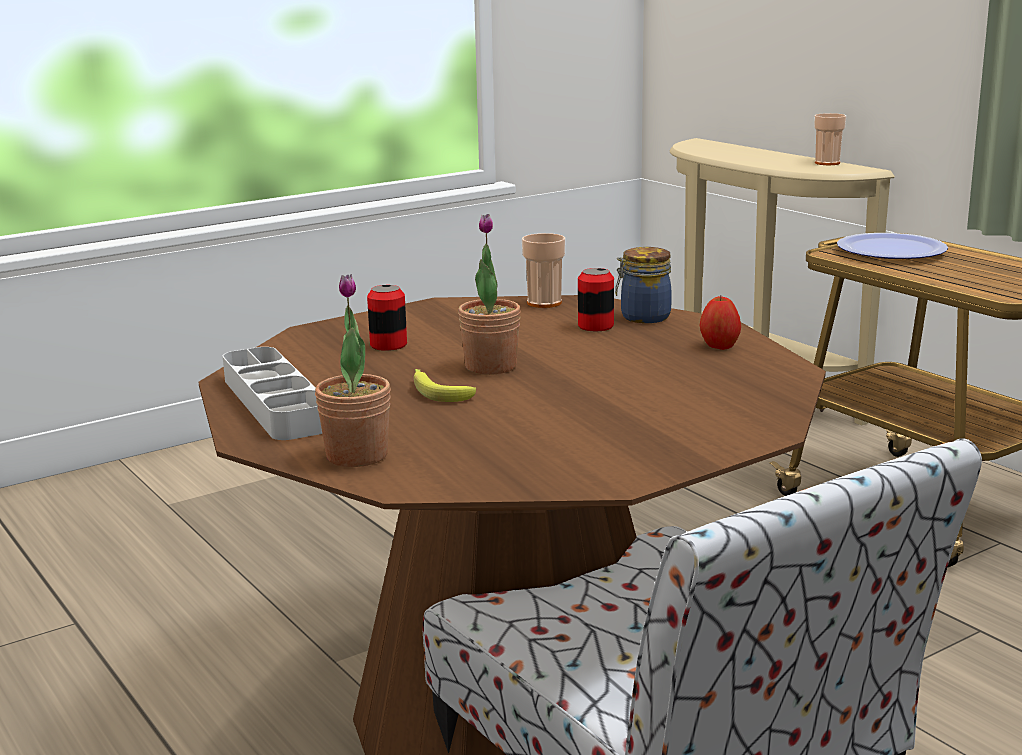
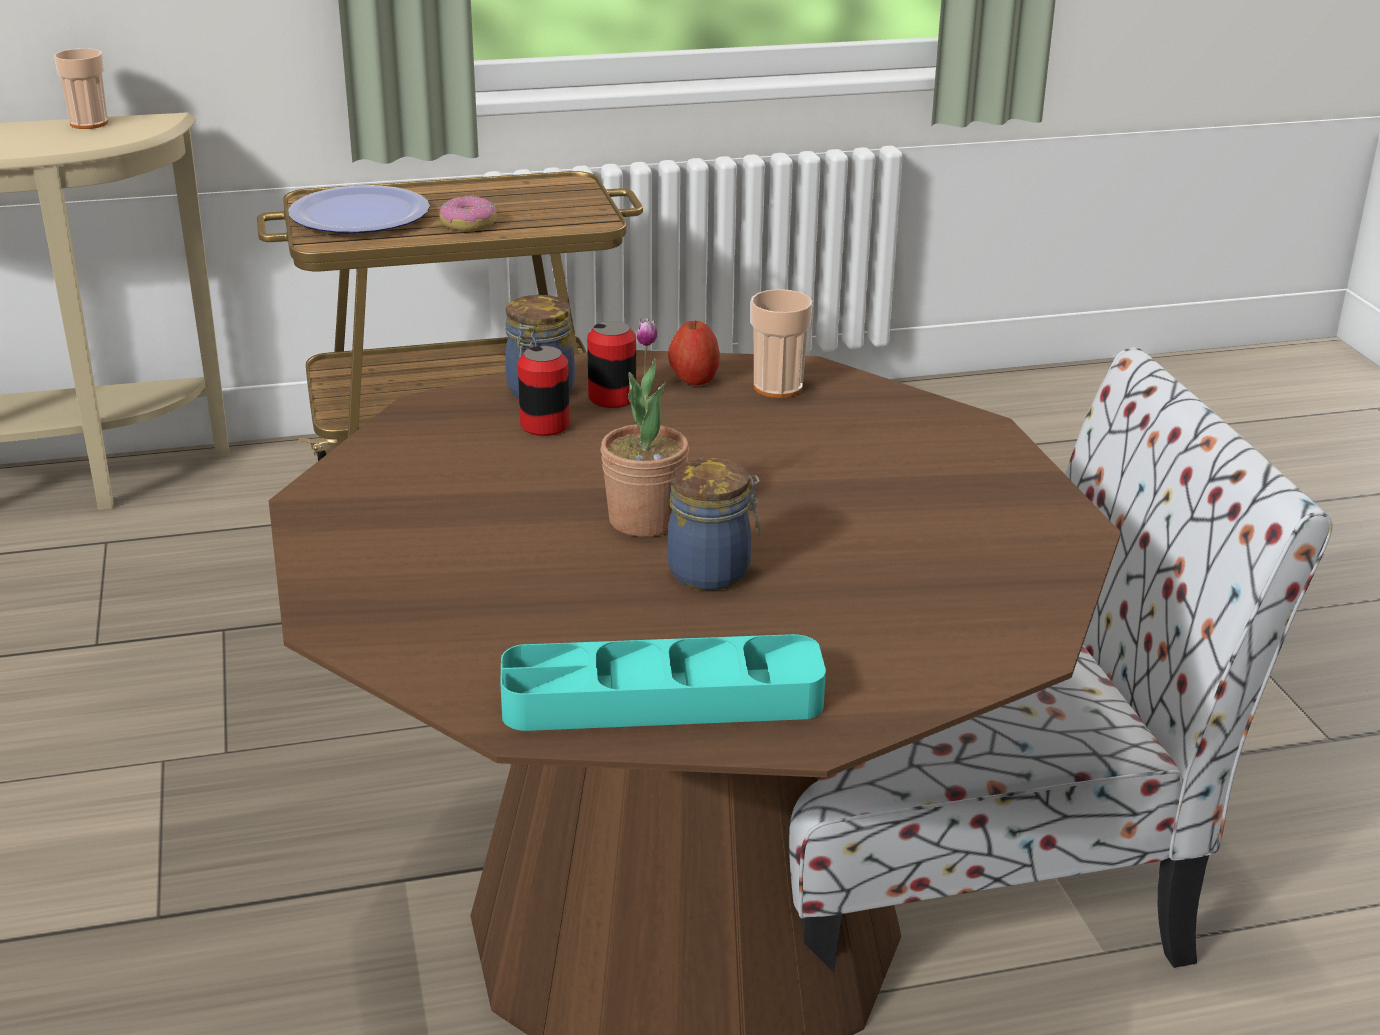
camera: 70 degrees left, 10 degrees up
grey tray [223,347,322,440] -> turquoise tray [500,634,826,731]
potted plant [315,274,391,467] -> none
can [367,285,407,351] -> can moved to [587,321,636,408]
banana [414,369,476,402] -> jar [668,458,760,590]
cup [522,233,566,308] -> cup moved to [750,289,813,398]
none -> donut [439,196,497,232]

